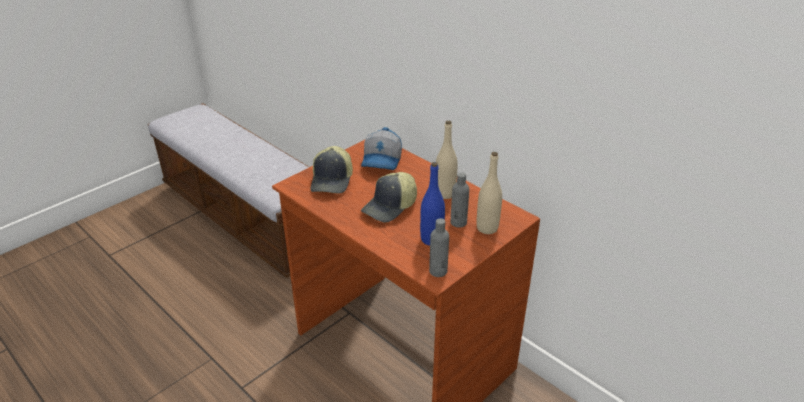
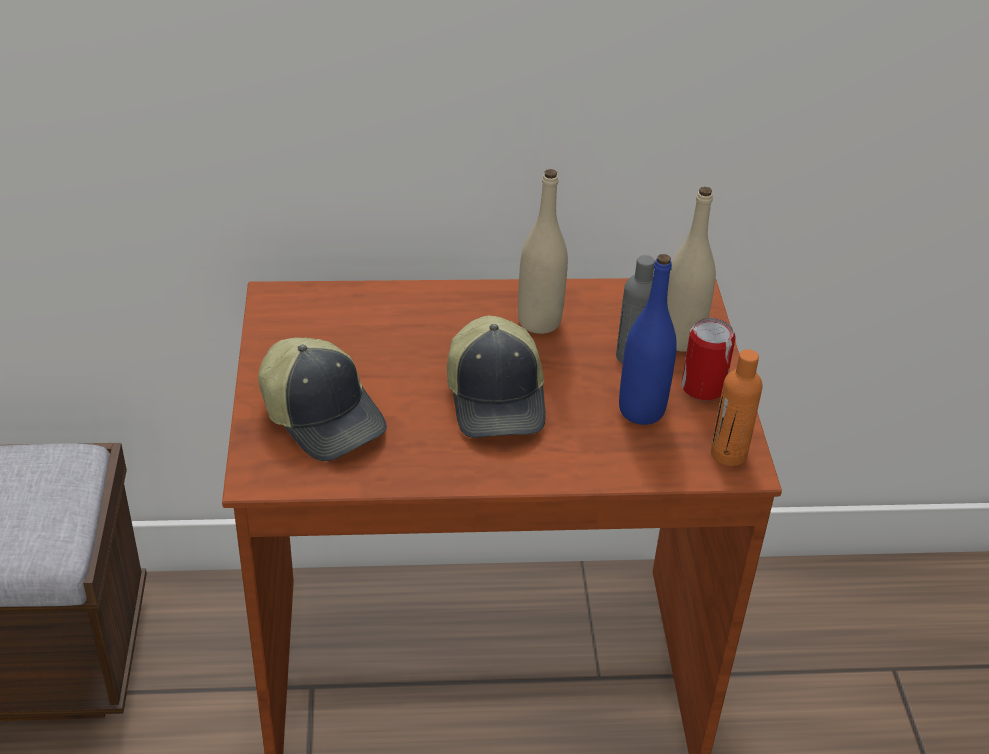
camera: 50 degrees left, 5 degrees up
cap [361,127,402,170] -> none
grey bottle [429,218,449,277] -> orange bottle [711,349,763,466]
none -> can [681,318,736,401]

